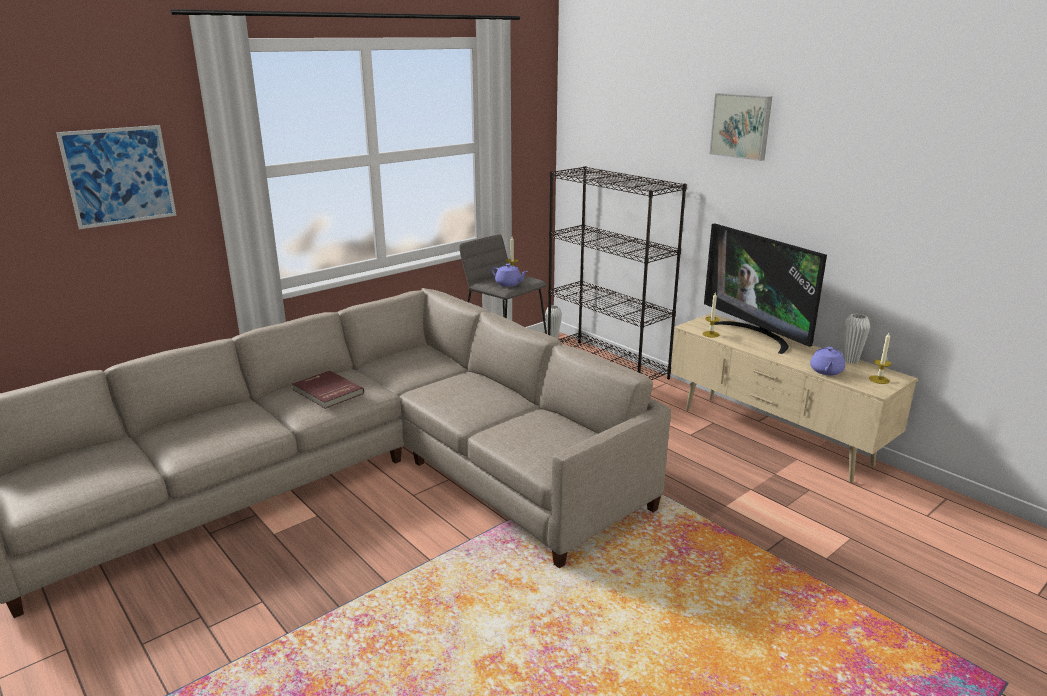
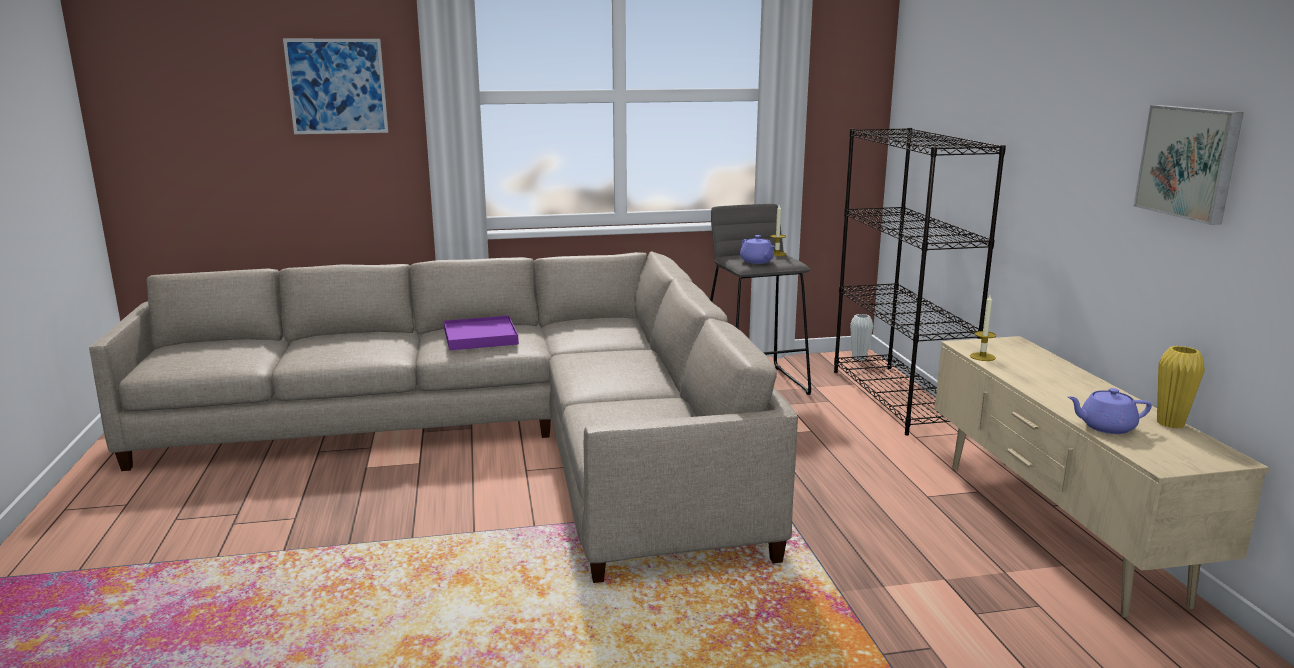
camera: 30 degrees right, 5 degrees down
red book [292,370,364,409] -> purple tray [444,316,519,350]
television [704,223,827,354] -> none
picture [710,93,772,161] -> picture moved to [1134,105,1244,225]
purple teapot [810,347,845,375] -> purple teapot turned 45 degrees clockwise [1068,388,1152,434]
white vase [843,314,870,364] -> yellow vase [1157,346,1205,428]
candle [869,333,892,384] -> none

